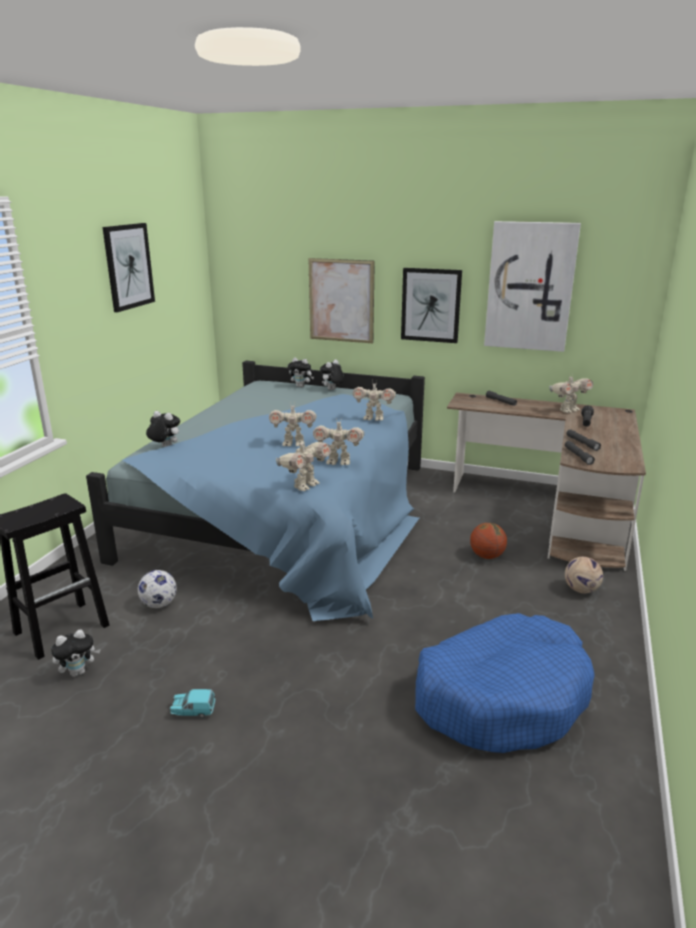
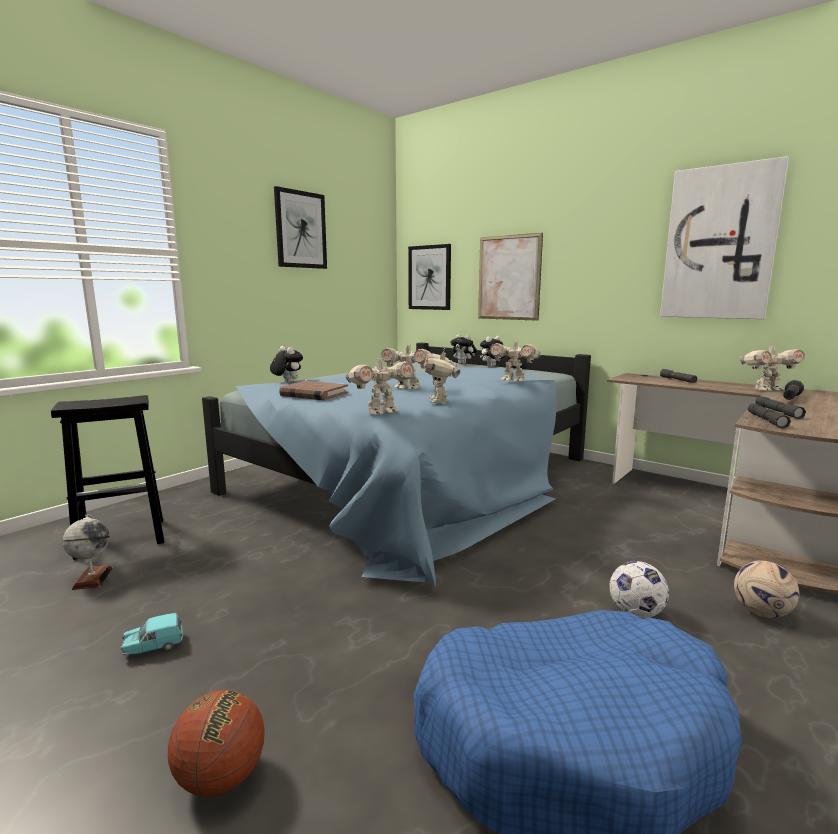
camera: 20 degrees right, 10 degrees down
plush toy [51,629,101,677] -> globe [62,515,113,590]
football [138,570,177,608] -> football moved to [609,561,669,619]
turquoise toy car [170,689,216,718] -> turquoise toy car turned 45 degrees counterclockwise [121,613,183,655]
toy robot [313,418,365,465] -> toy robot turned 60 degrees clockwise [424,347,460,404]
picture [401,268,462,343] -> picture moved to [408,244,451,310]
basketball [470,523,507,559] -> basketball moved to [168,690,265,797]
none -> brown book [279,381,349,400]

